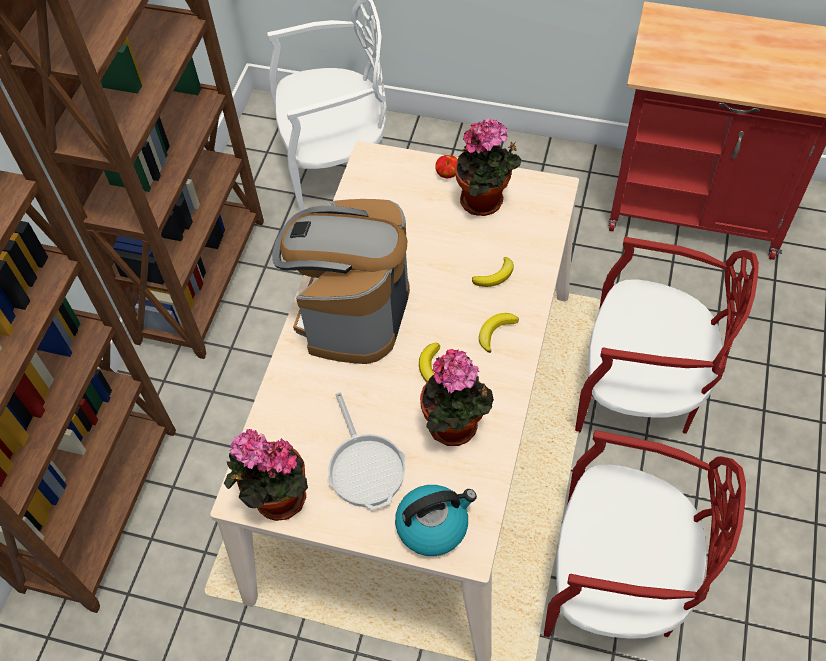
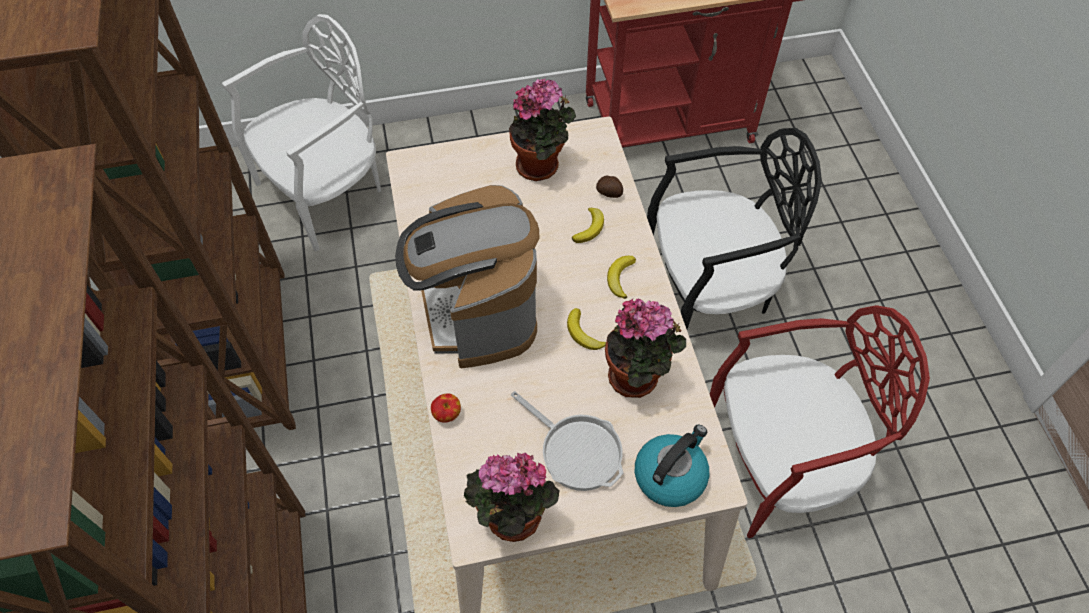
camera: 30 degrees left, 0 degrees up
apple [435,155,458,178] -> apple moved to [431,393,461,423]
red chair [575,237,759,434] -> black chair [647,128,822,329]
none -> potato [596,175,623,198]

